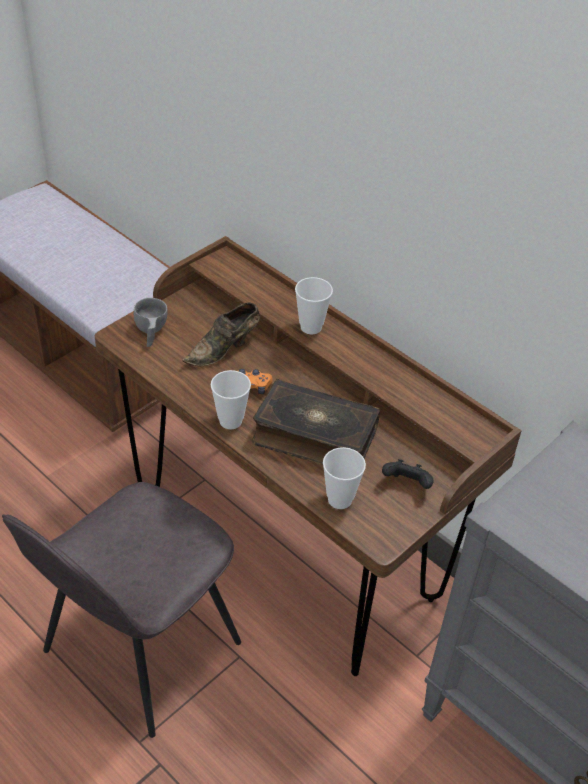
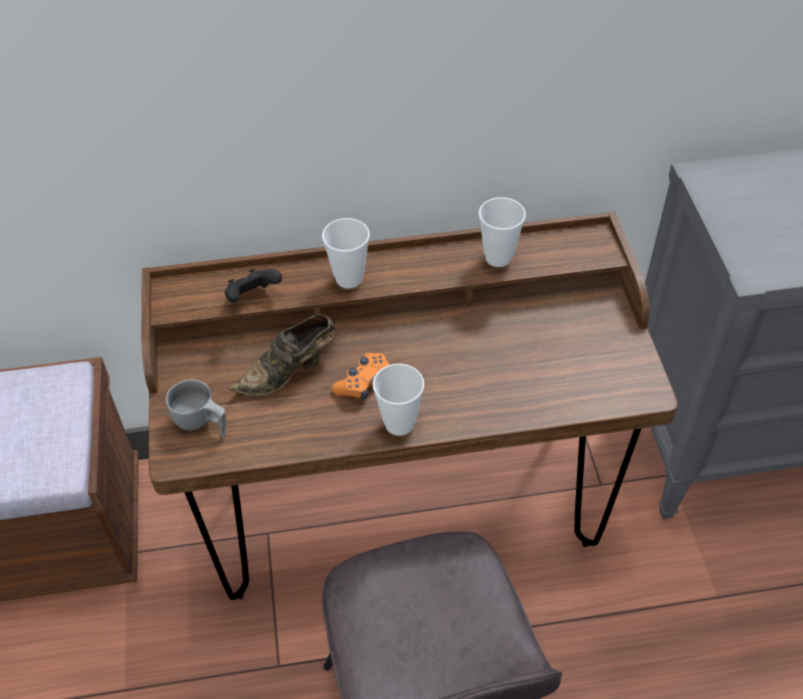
camera: 50 degrees left, 5 degrees up
brown shoe [182,302,260,366] -> brown shoe turned 60 degrees clockwise [229,314,337,396]
book [252,379,380,465] -> none
cup [323,447,366,509] -> cup moved to [479,197,526,267]
black game controller [382,459,434,489] -> black game controller moved to [225,268,282,302]

